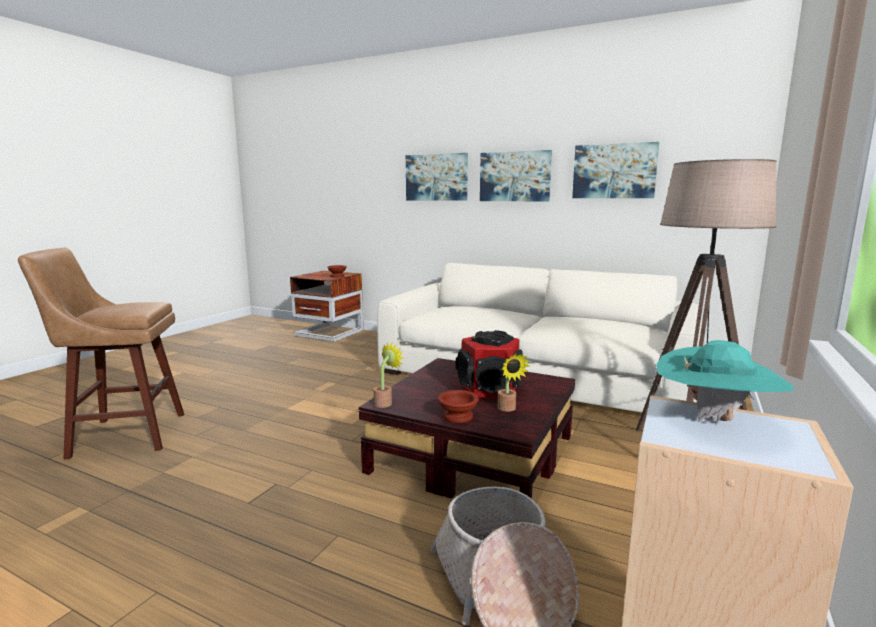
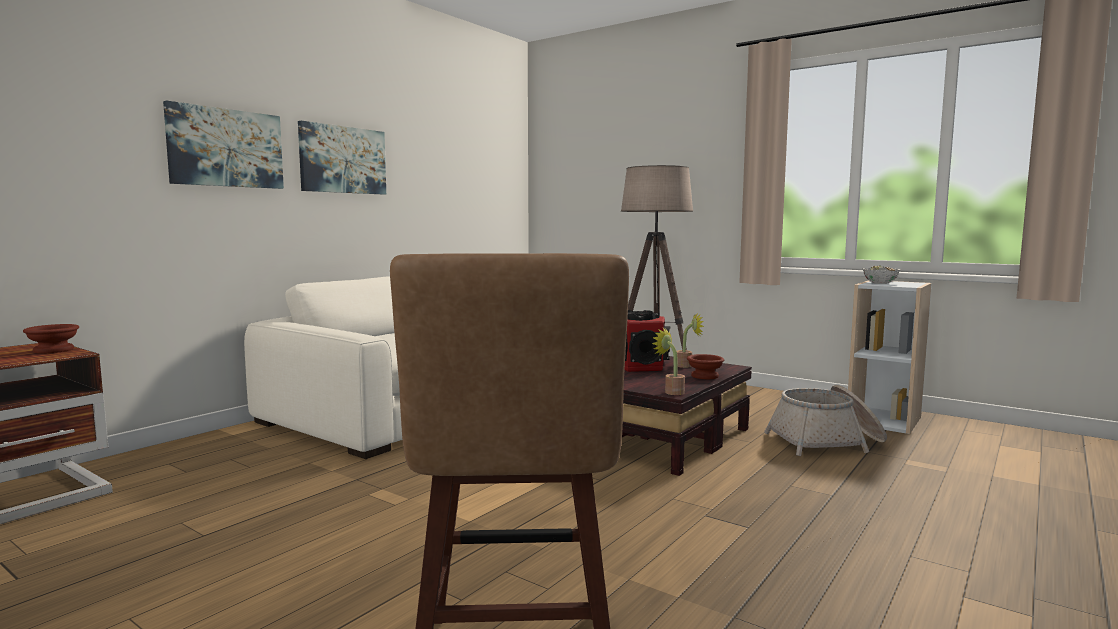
camera: 80 degrees left, 5 degrees down
picture [572,142,659,198] -> none
turquoise hat [656,340,794,422] -> bowl [862,266,901,284]

